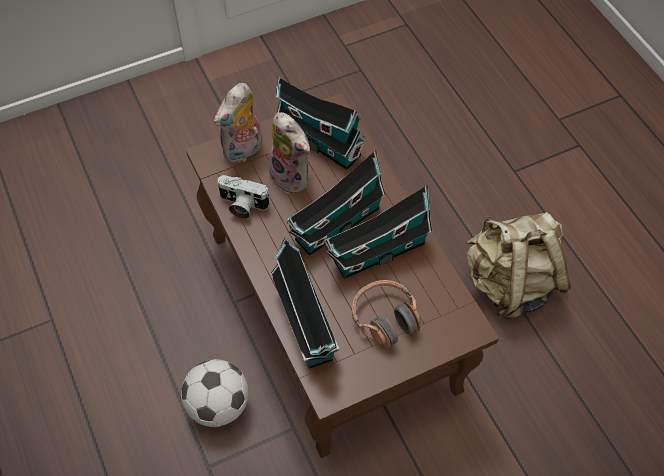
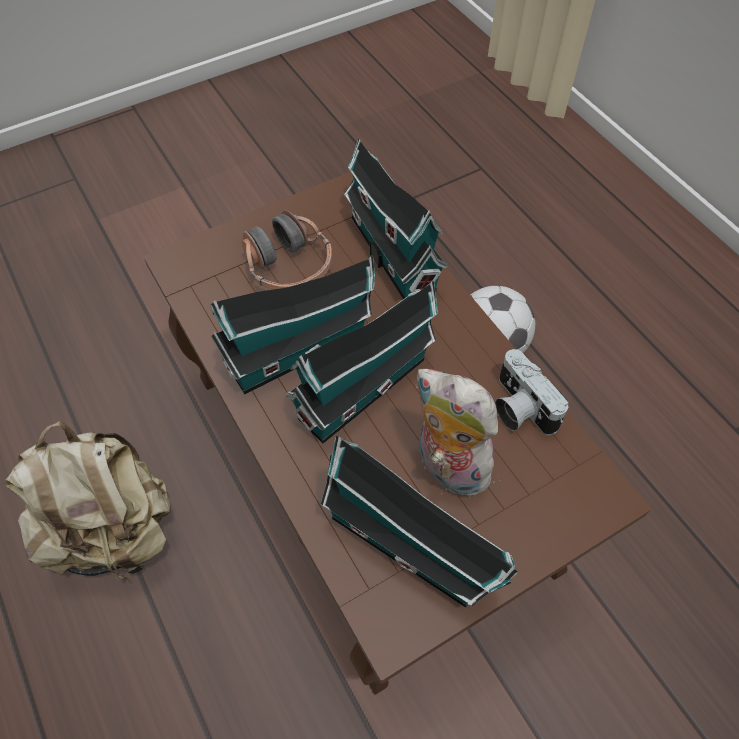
camera: 175 degrees right, 0 degrees up
plush toy [214,83,263,163] -> none
camera [217,175,270,219] -> camera turned 135 degrees counterclockwise [495,349,569,435]

